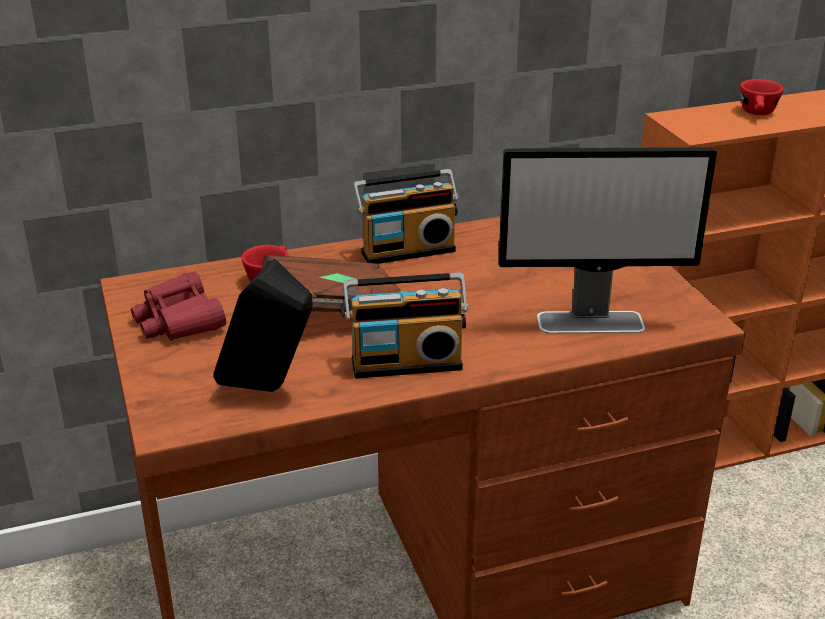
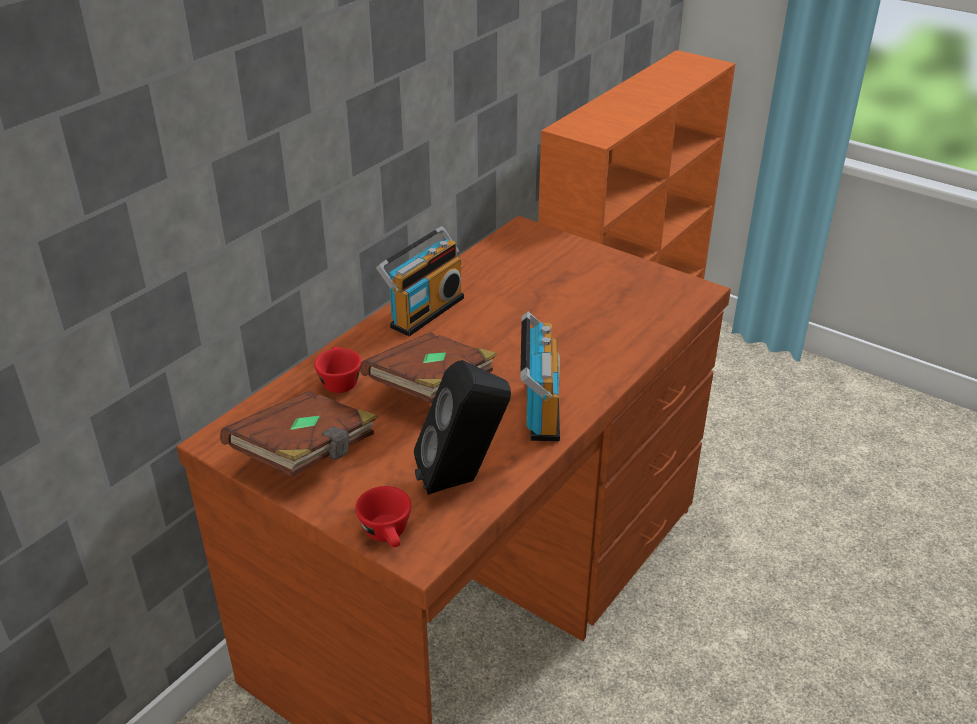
camera: 35 degrees left, 5 degrees up
red binoculars [131,272,226,341] -> brown book [220,391,378,477]
radio [343,272,469,379] -> radio turned 45 degrees counterclockwise [520,312,560,441]
monitor [499,147,717,334] -> none
red cup [740,79,784,115] -> red cup moved to [355,486,411,547]

